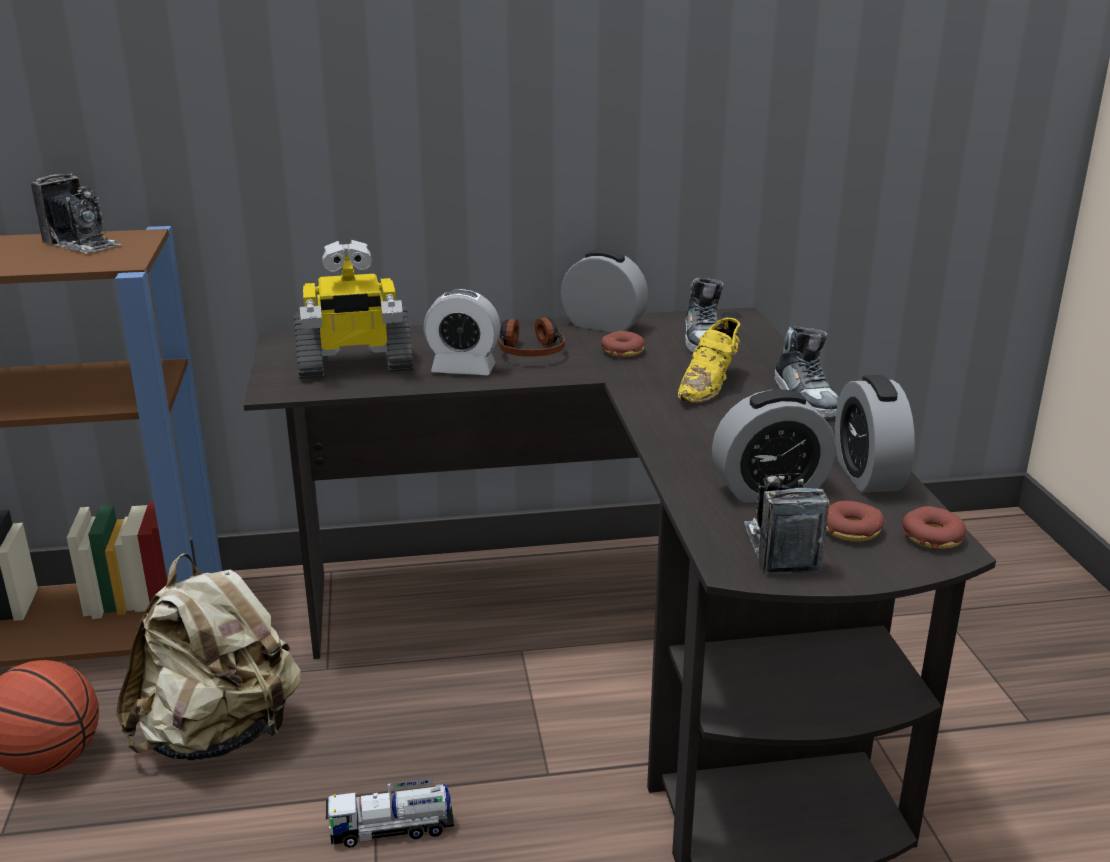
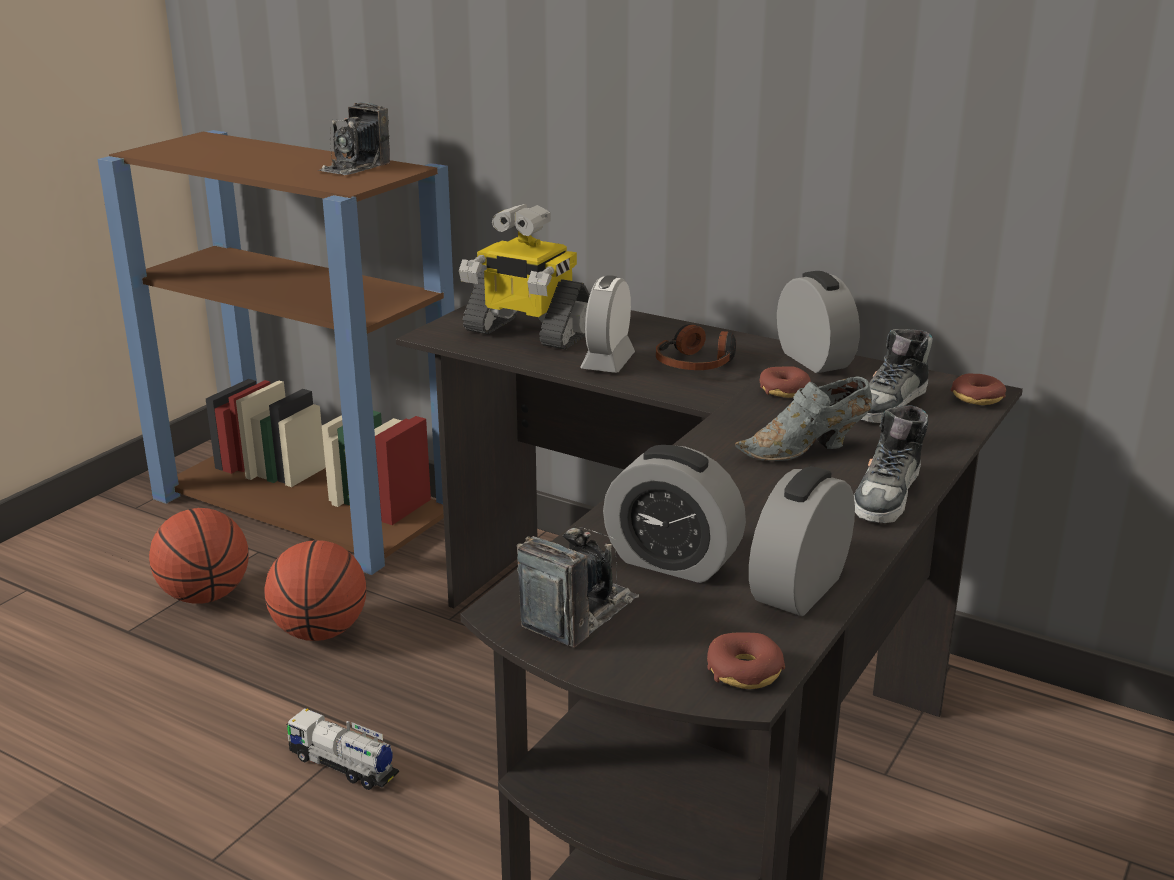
camera: 40 degrees right, 0 degrees up
camera [31,173,121,254] -> camera turned 45 degrees clockwise [318,102,390,175]
beige backpack [116,554,301,761] -> basketball [265,540,366,641]
alarm clock [423,289,501,375] -> alarm clock turned 60 degrees clockwise [580,275,635,373]
yellow shoe [678,318,741,403] -> grey shoe [735,377,872,461]
donut [826,501,884,542] -> donut moved to [951,374,1006,405]

